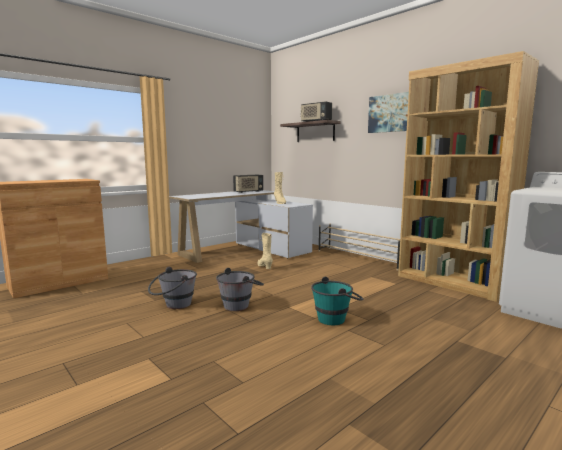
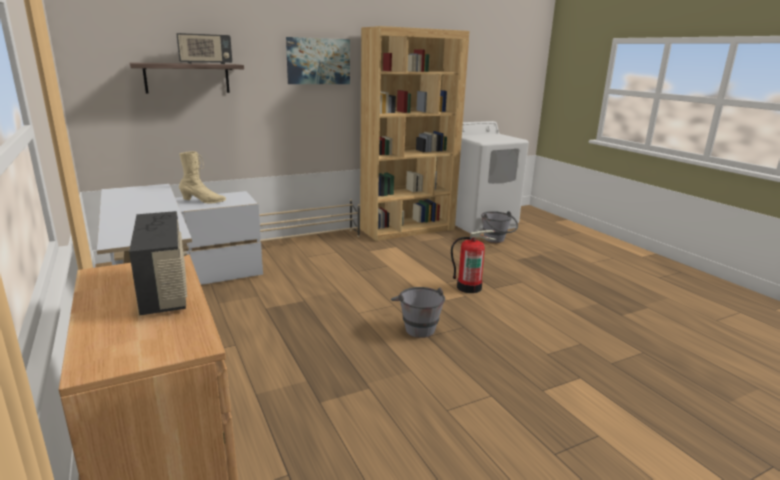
camera: 75 degrees left, 10 degrees up
grey bucket [148,267,197,309] -> grey bucket moved to [481,211,518,243]
radio [233,175,263,193] -> radio moved to [129,211,187,315]
beige boot [257,233,273,269] -> none
turquoise bucket [311,277,363,325] -> fire extinguisher [451,230,496,293]

